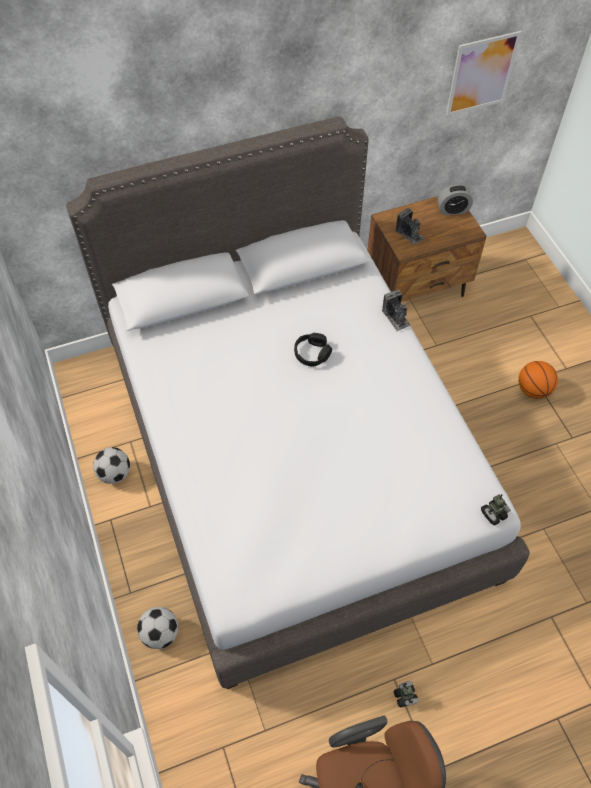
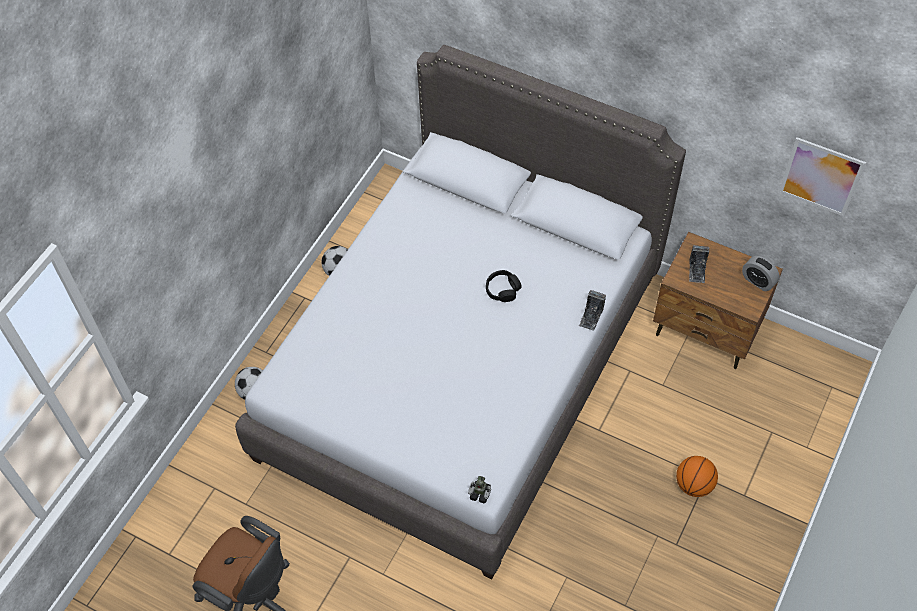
camera: 50 degrees right, 0 degrees up
toy robot [393,681,419,707] -> none

